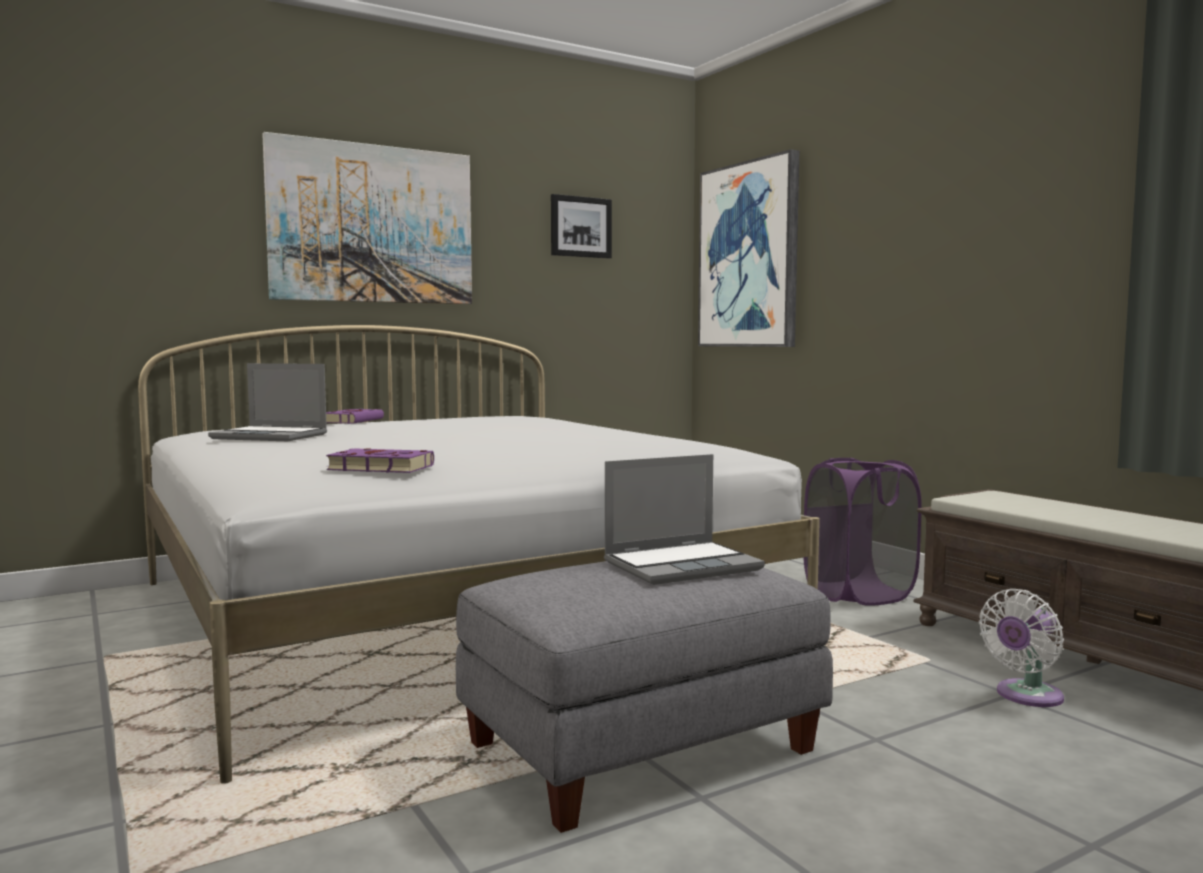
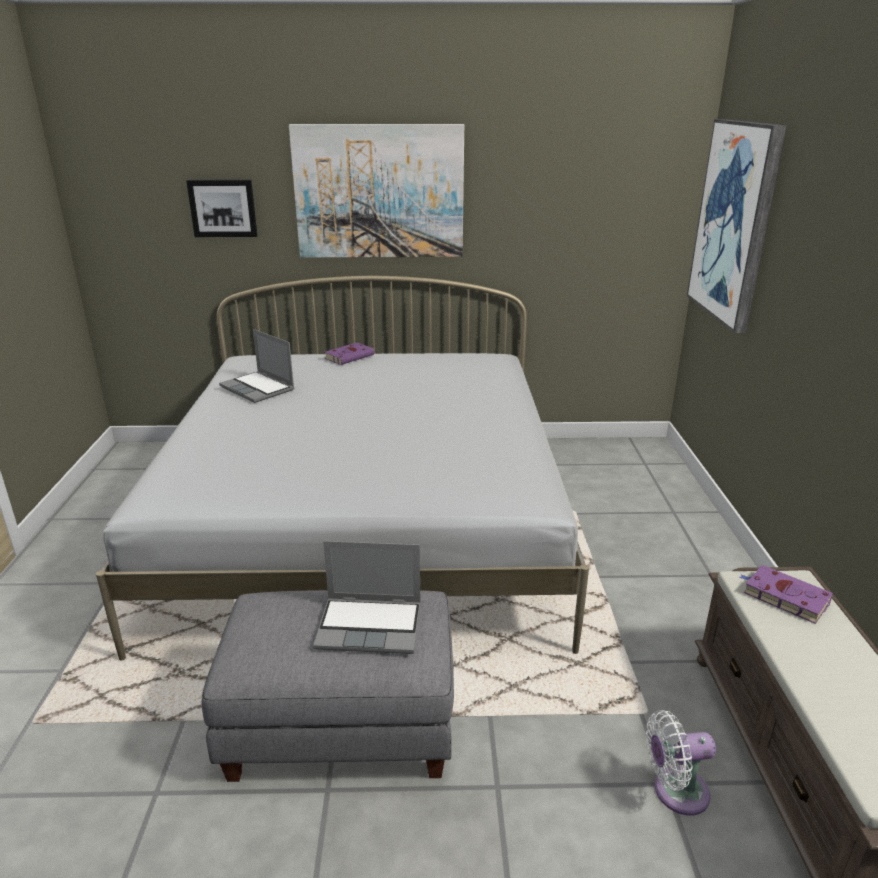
camera: 30 degrees right, 20 degrees up
purple book [326,448,434,473] -> purple book moved to [740,565,833,624]
picture [551,194,612,259] -> picture moved to [186,180,258,237]
purple laundry basket [803,458,922,606] -> none

